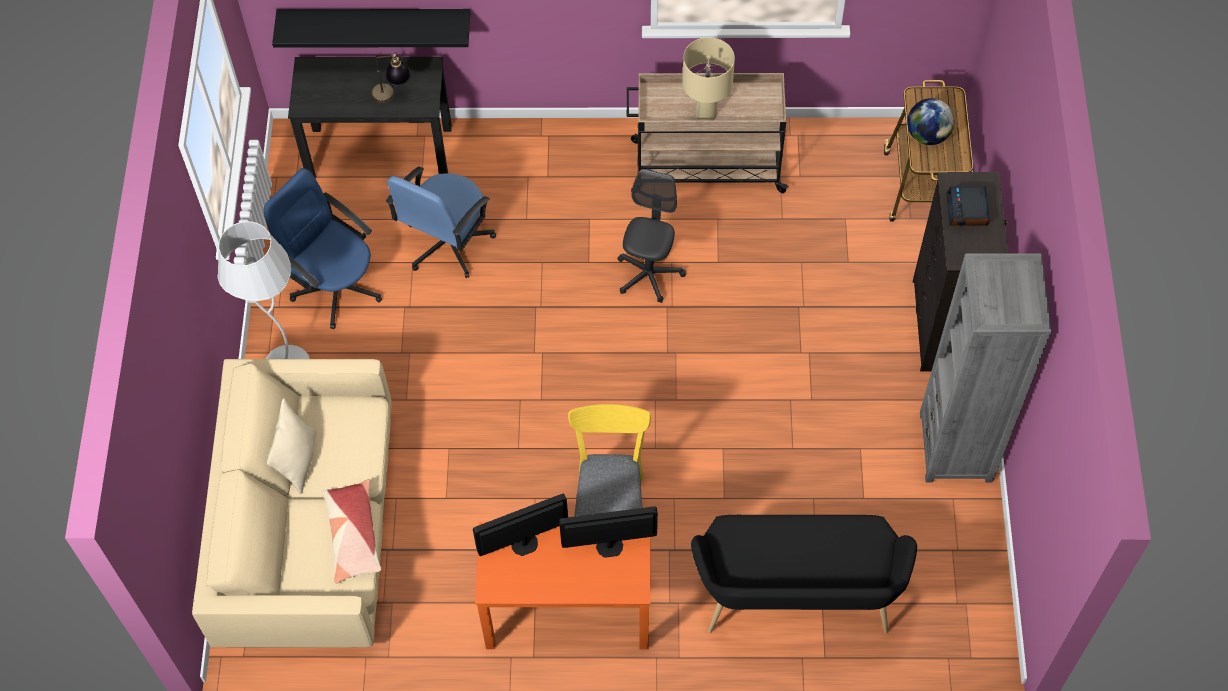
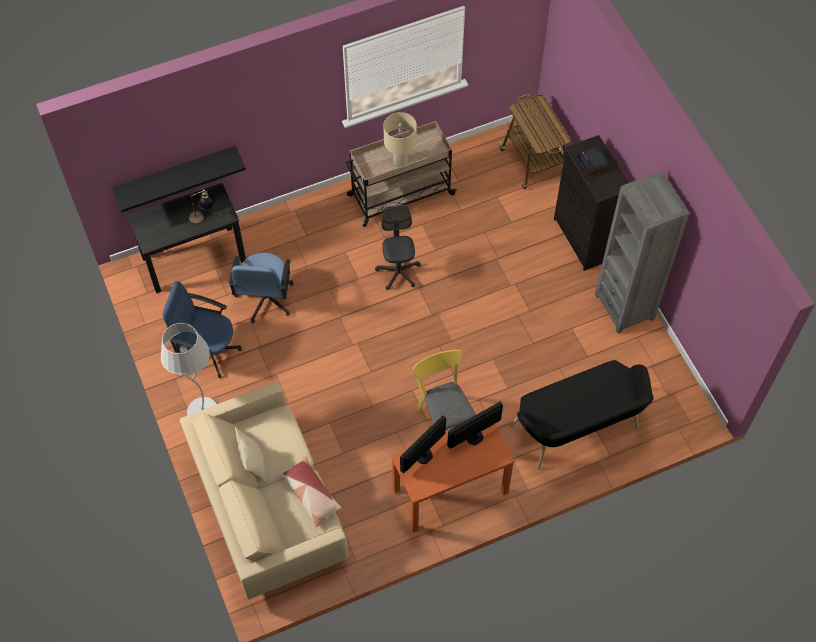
camera: 25 degrees left, 0 degrees up
globe [907,98,954,145] -> none

